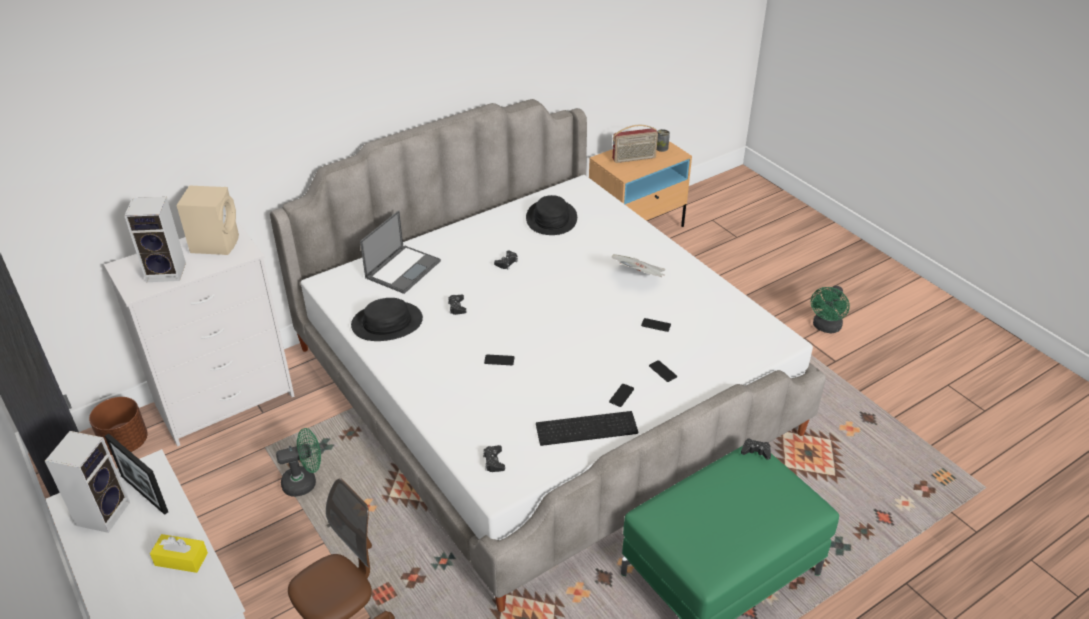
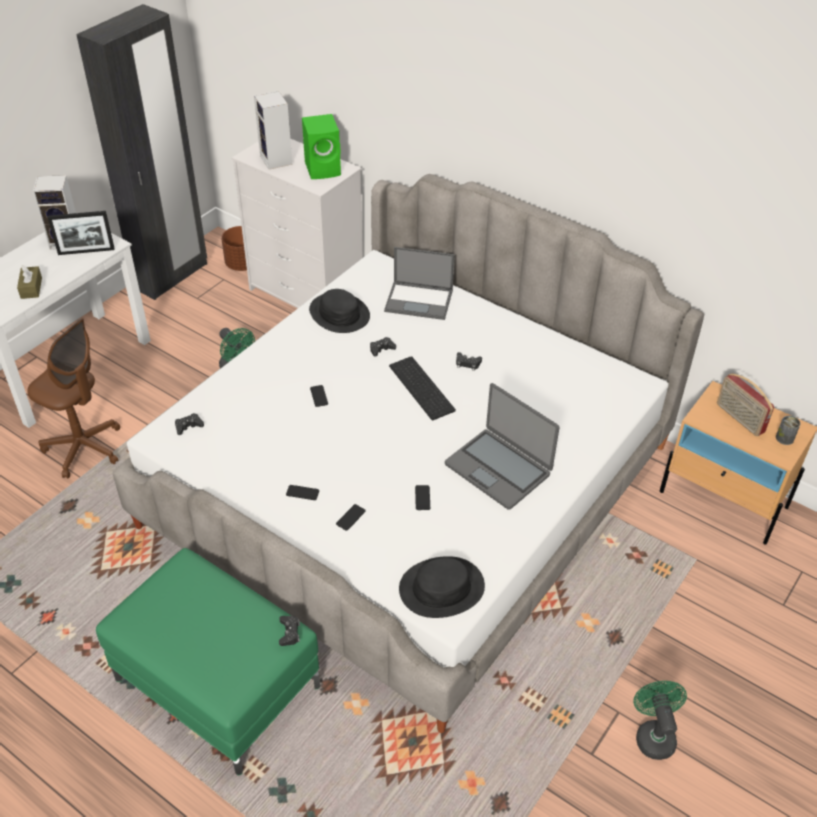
camera: 70 degrees right, 5 degrees up
picture frame [105,434,168,515] -> picture frame turned 120 degrees counterclockwise [48,211,115,255]
yellow tissue box [150,534,208,573] -> brown tissue box [17,265,42,299]
beige speaker [177,185,239,255] -> green speaker [302,114,341,179]
black hat [526,195,577,235] -> black hat moved to [399,556,485,618]
keyboard [536,411,638,446] -> keyboard moved to [389,356,456,421]
newspaper [612,254,666,277] -> laptop [445,383,559,510]
green fan [811,286,850,333] -> green fan turned 75 degrees clockwise [633,681,687,760]

